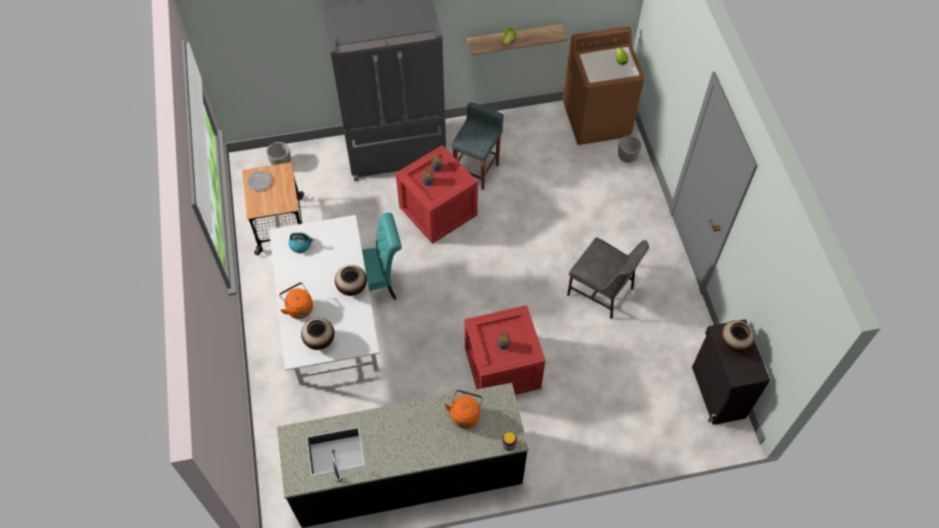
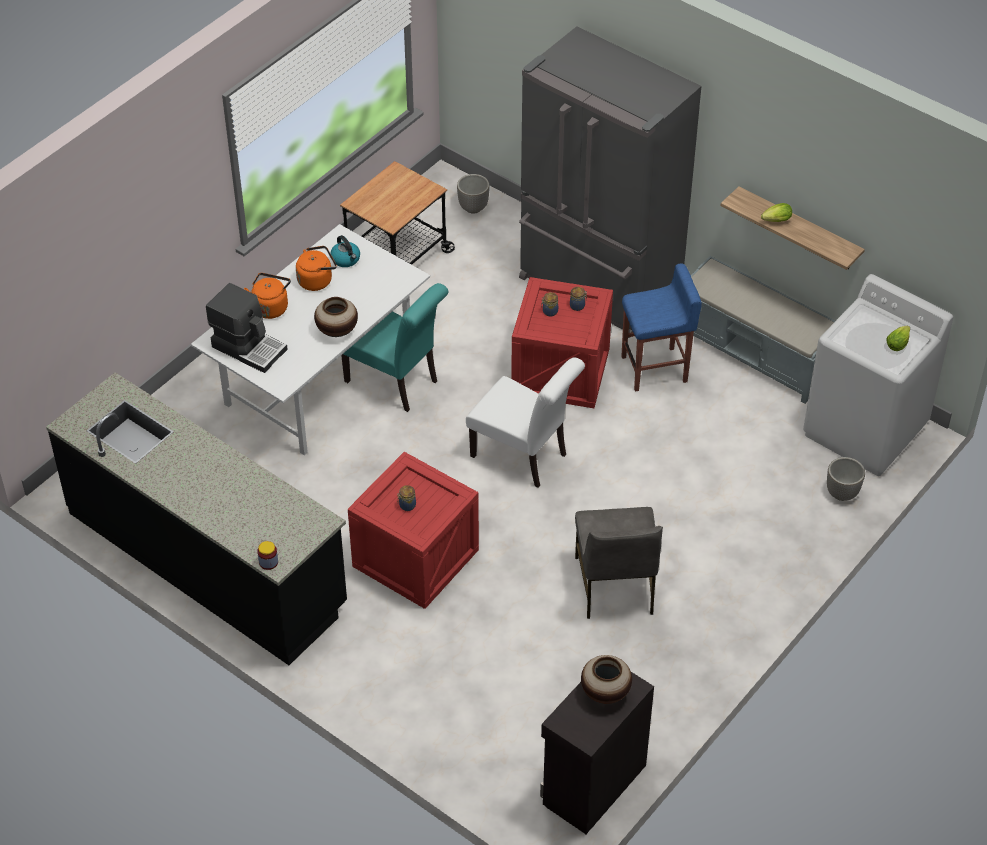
camera: 50 degrees right, 10 degrees down
plate [247,171,272,191] -> none
vase [301,318,335,350] -> coffee machine [206,283,288,373]
orange kettle [445,390,483,429] -> orange kettle moved to [296,246,337,291]
grey stool [452,102,504,190] -> blue stool [621,263,702,392]
brown washing machine [563,26,645,145] -> white washing machine [803,274,953,476]
none -> white chair [466,357,585,488]
none -> grey bench [691,256,835,404]

